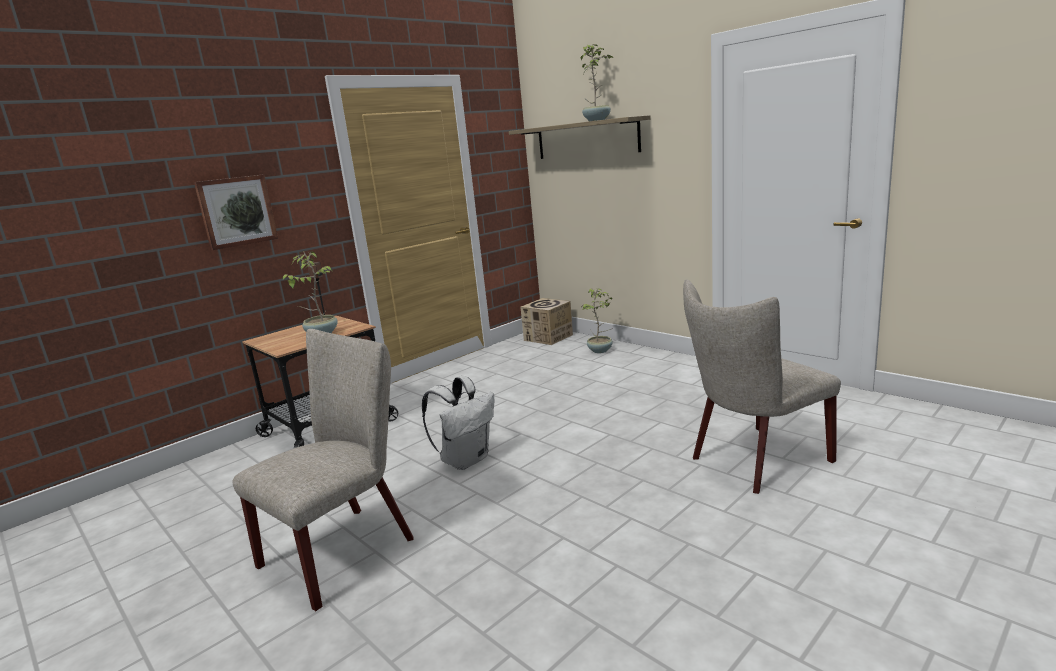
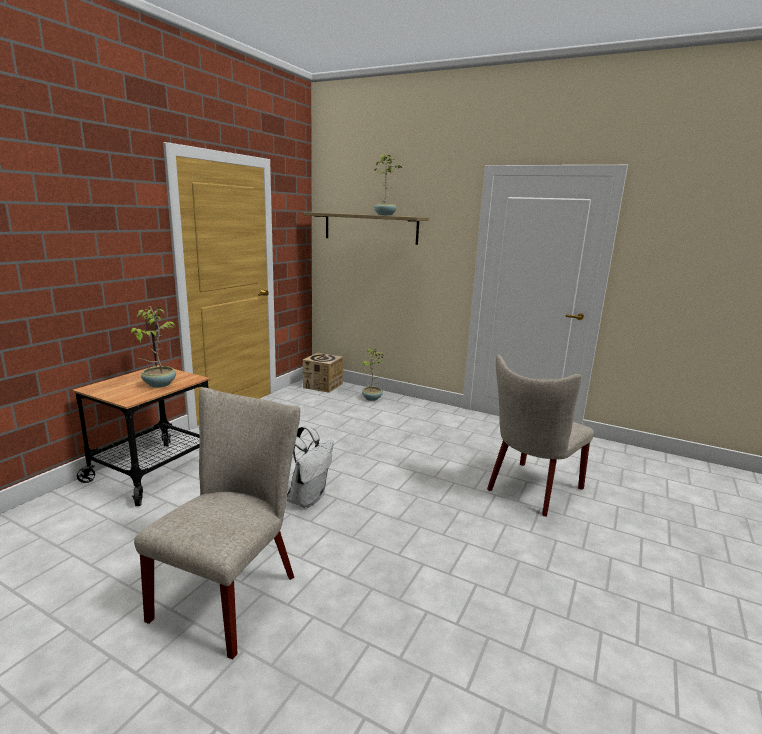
camera: 20 degrees left, 0 degrees up
picture [194,174,278,250] -> none

